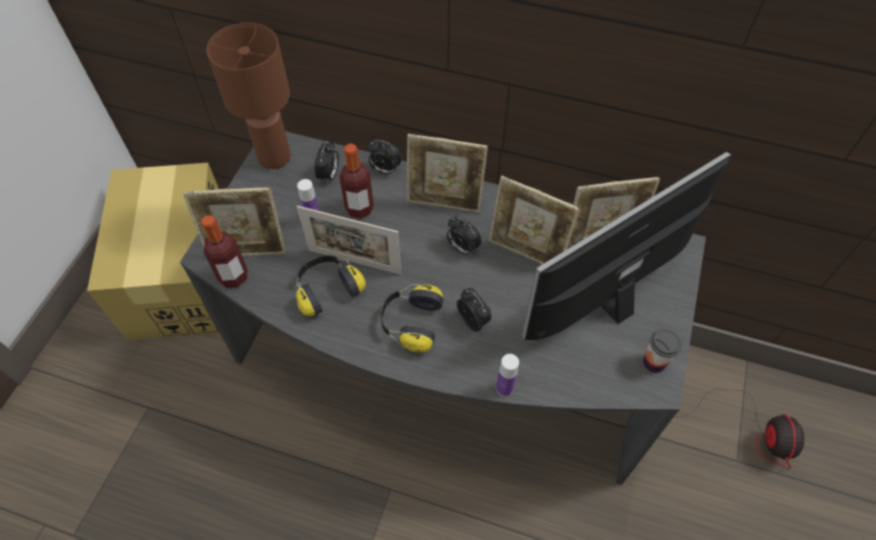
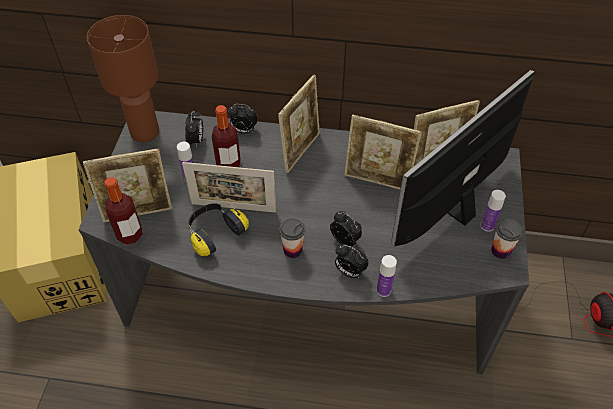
camera: 10 degrees left, 5 degrees down
headphones [381,284,443,353] -> cup [279,218,305,258]
picture frame [407,134,488,213] -> picture frame turned 60 degrees counterclockwise [278,75,320,173]
alarm clock [447,216,482,255] -> alarm clock moved to [335,244,369,278]
none -> bottle [480,190,506,232]

